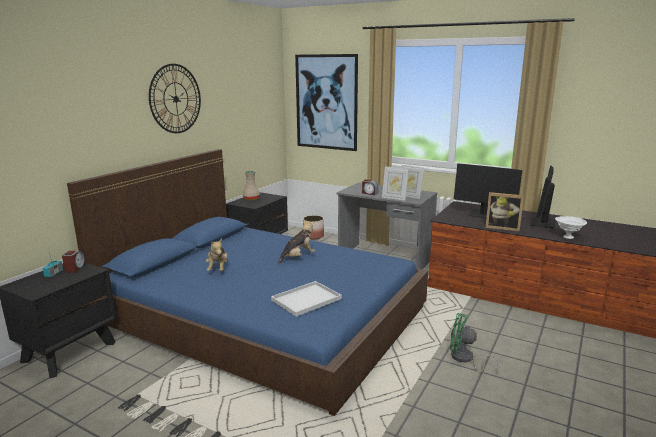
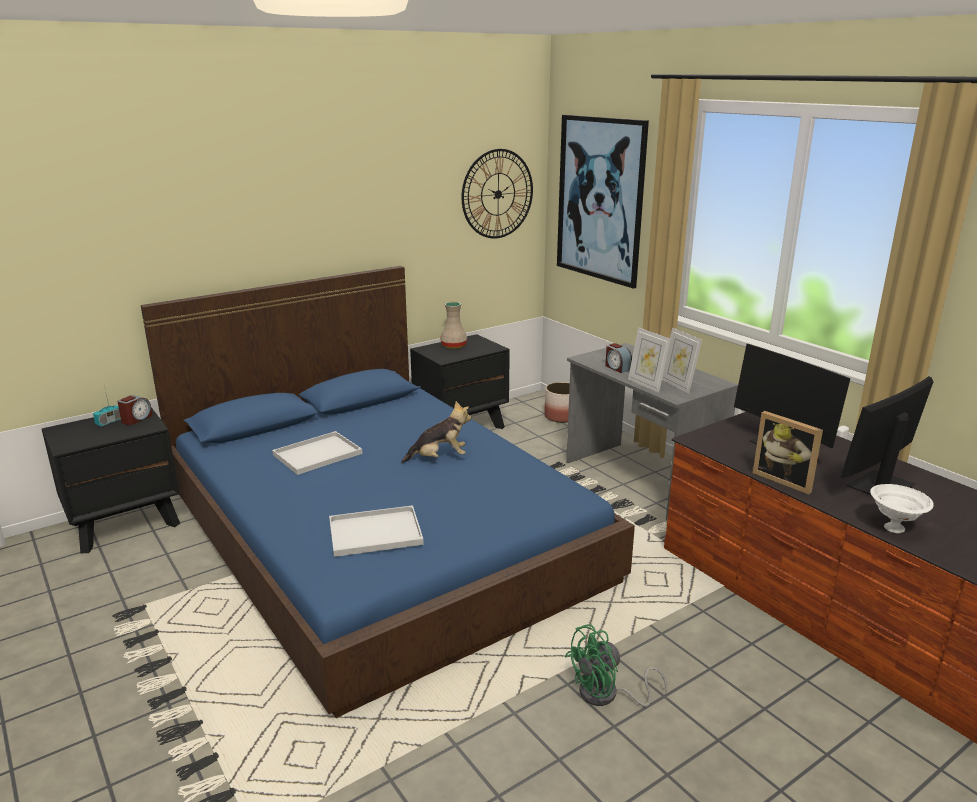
camera: 25 degrees right, 5 degrees up
wall clock [149,64,201,133] -> wall clock moved to [462,149,533,239]
plush toy [206,238,228,271] -> white tray [272,431,363,475]
green fan [450,313,499,375] -> green fan turned 75 degrees counterclockwise [565,624,667,707]

